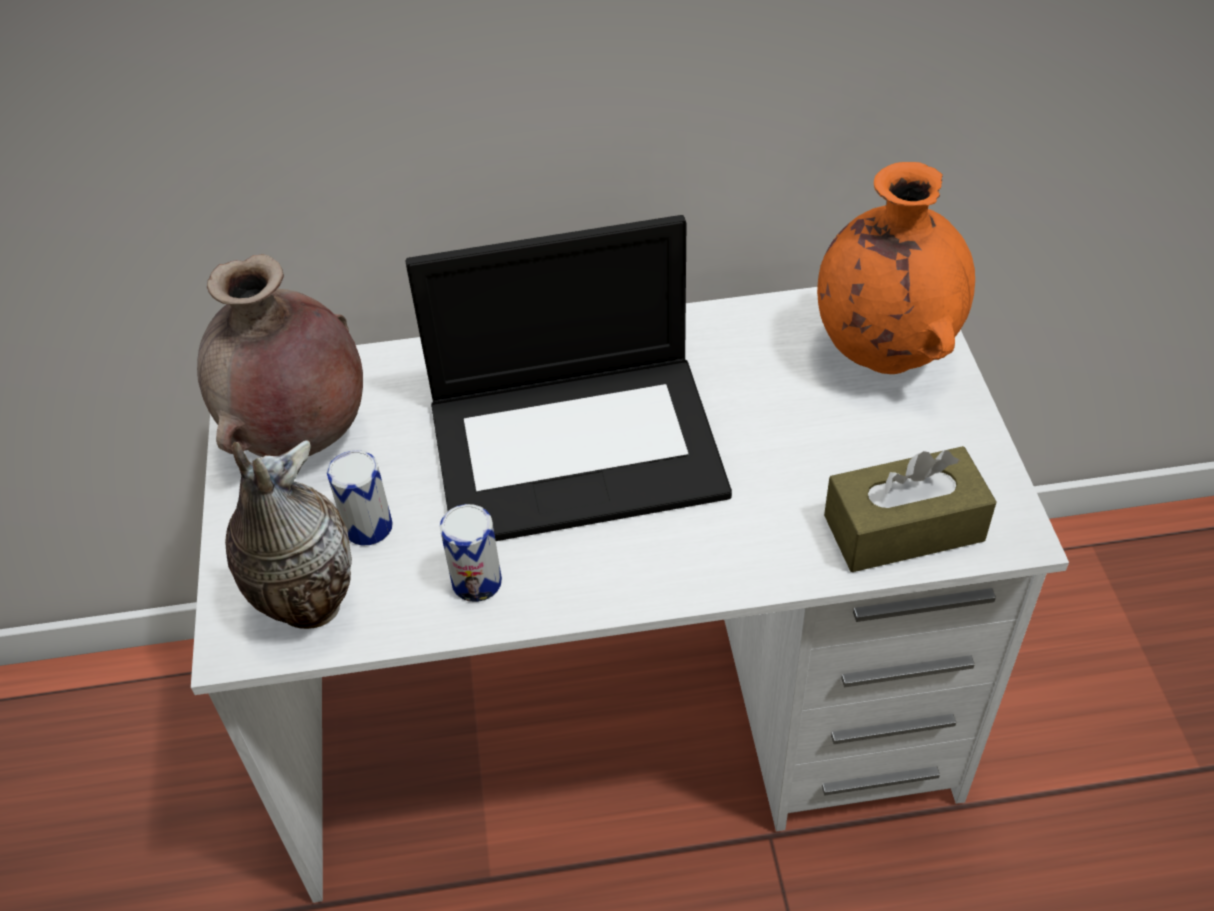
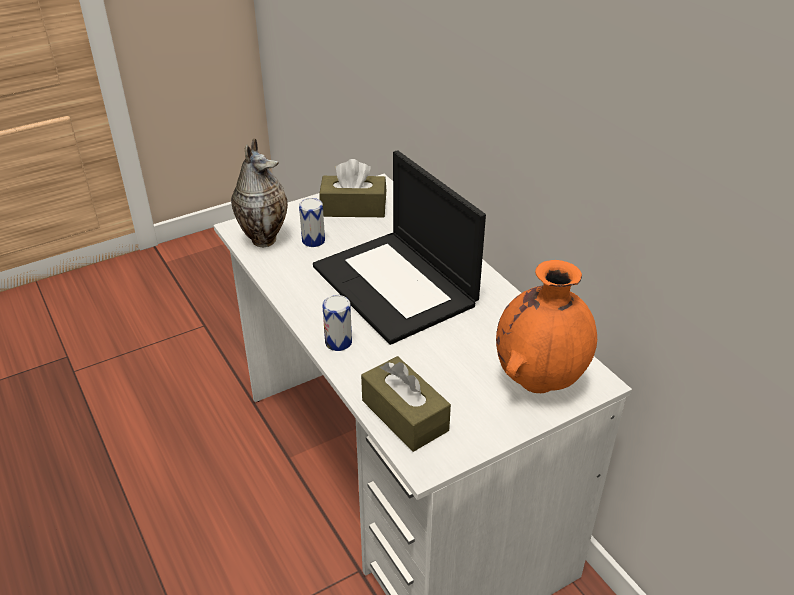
camera: 65 degrees right, 10 degrees down
brown vase [197,254,363,457] -> brown tissue box [319,159,386,217]
can [440,504,502,602] -> can moved to [322,295,352,351]

